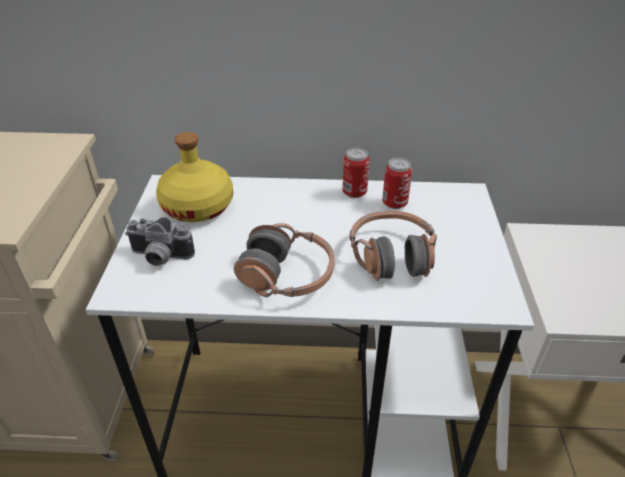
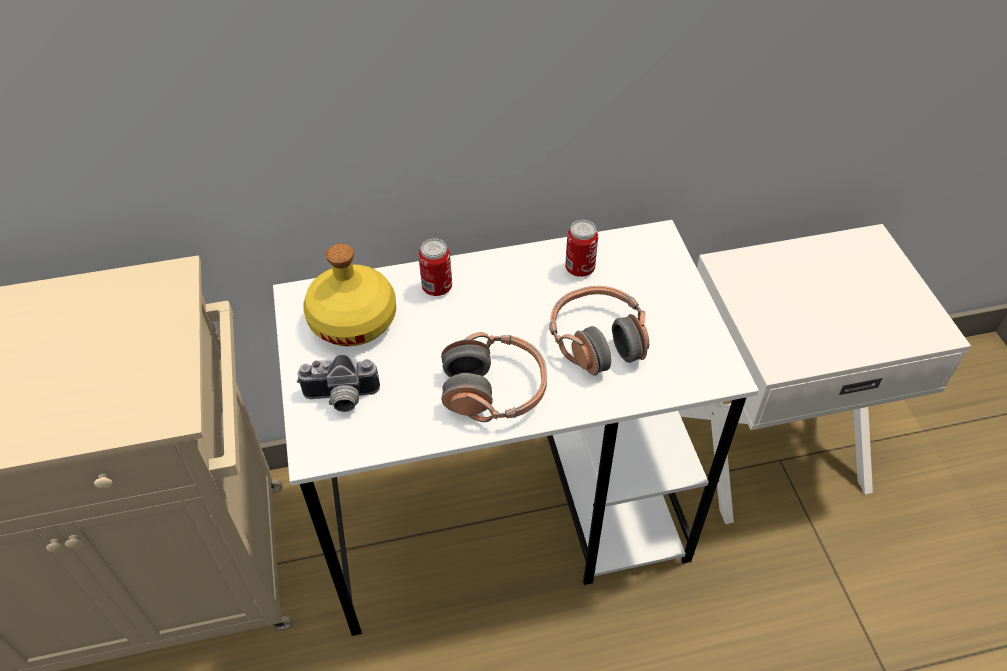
camera: 15 degrees left, 10 degrees up
can [342,147,370,198] -> can moved to [418,239,452,296]

